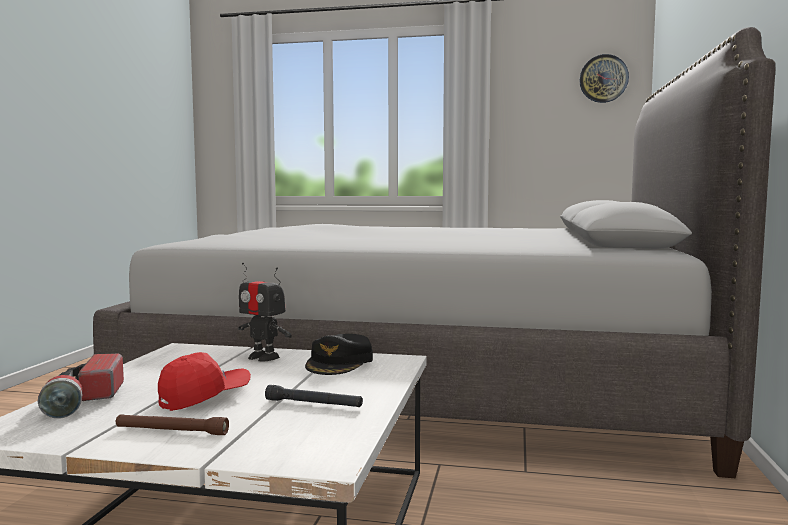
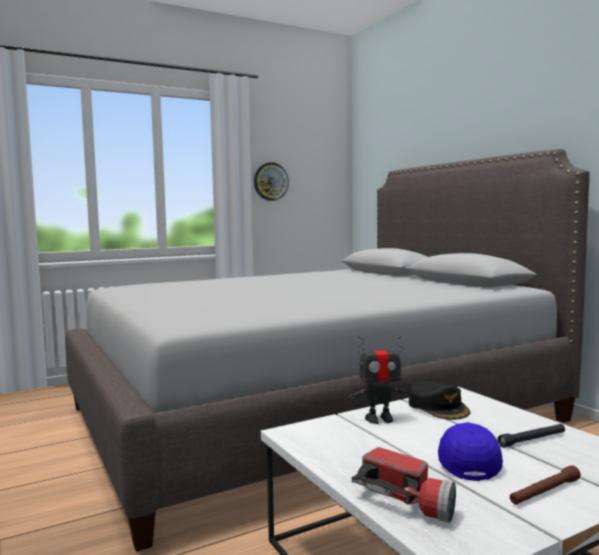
camera: 40 degrees left, 0 degrees up
red cap [158,352,251,411] -> blue cap [438,422,503,481]
wall clock [580,54,629,103] -> wall clock moved to [254,162,289,201]

